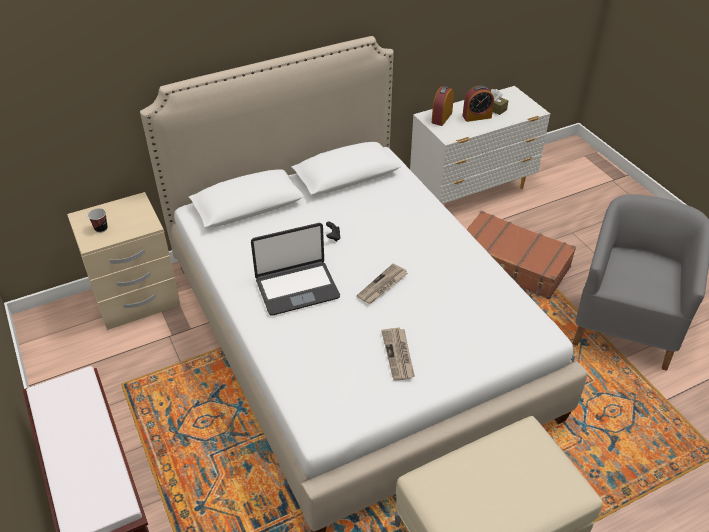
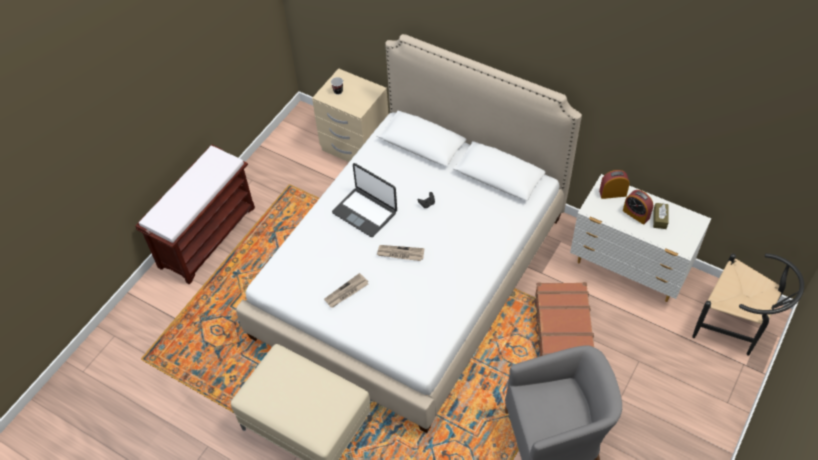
camera: 60 degrees right, 10 degrees up
none -> black chair [692,253,804,356]

